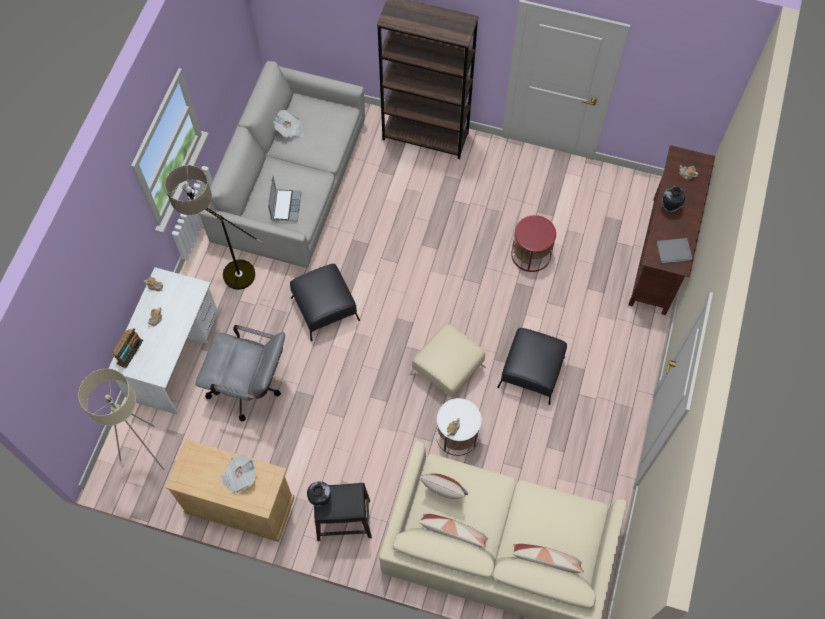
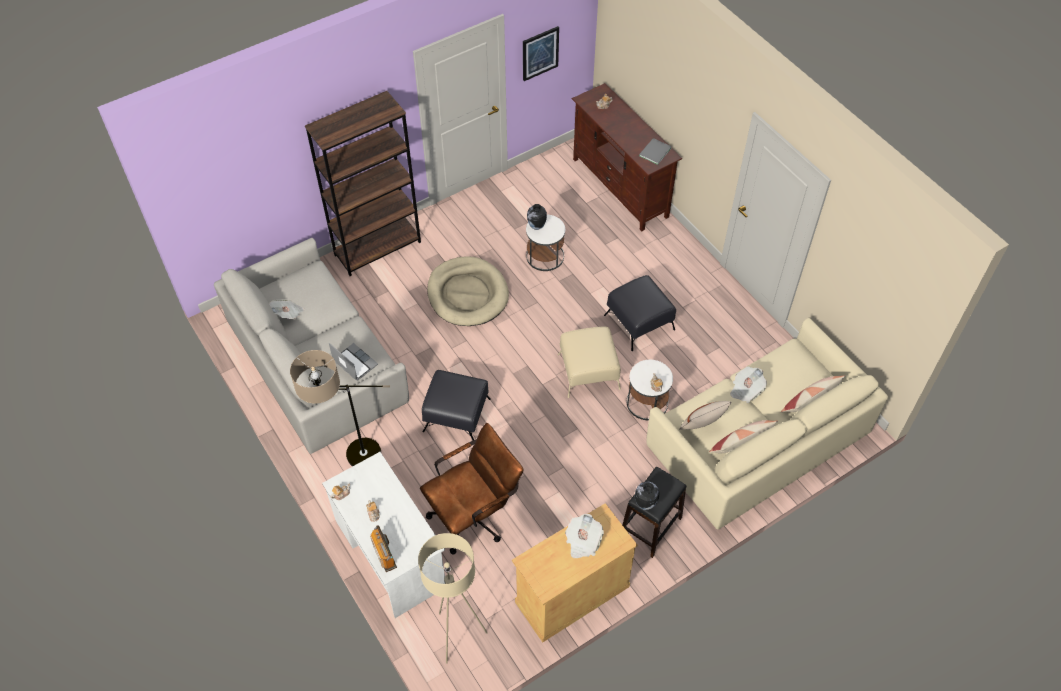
camera: 50 degrees left, 10 degrees down
grey office chair [195,325,285,421] -> brown office chair [420,423,524,555]
red side table [511,215,556,272] -> white side table [526,214,565,271]
vase [662,186,685,212] -> vase moved to [527,204,547,230]
none -> beige dog bed [427,256,509,326]
none -> picture [523,26,559,81]
none -> newspaper [730,366,767,403]

